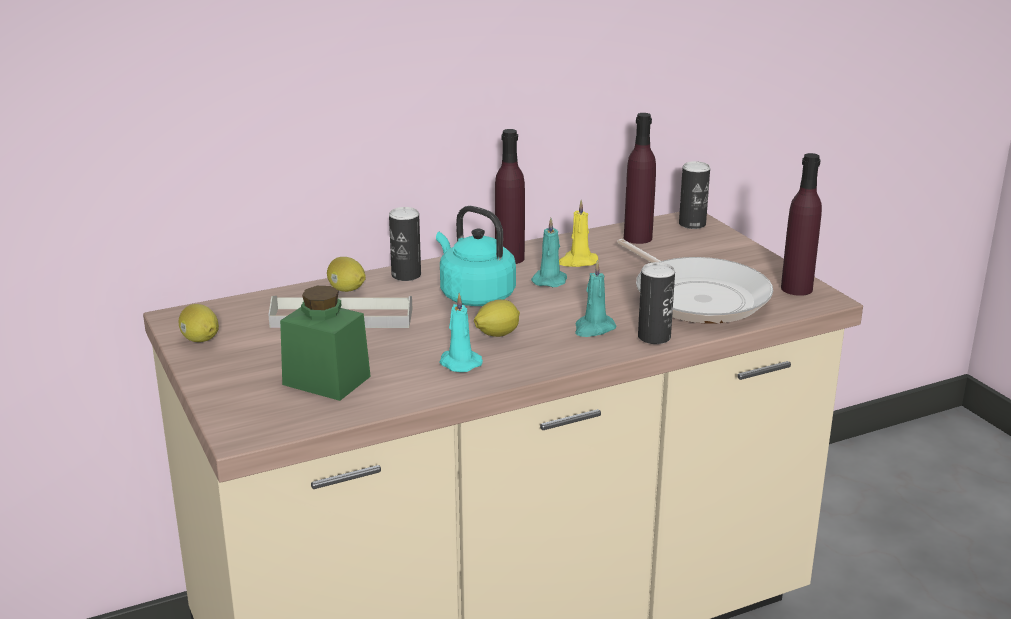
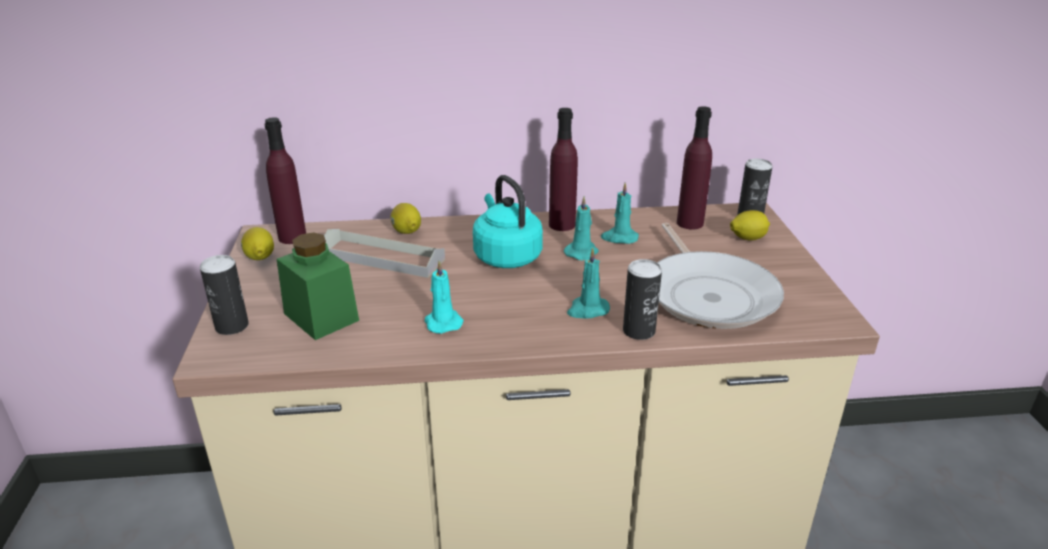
camera: 20 degrees right, 5 degrees up
can [389,207,421,281] -> can moved to [200,255,249,335]
lemon [474,299,520,337] -> lemon moved to [730,210,770,241]
yellow candle [559,200,598,267] -> turquoise candle [601,182,639,244]
purple bottle [781,153,822,296] -> purple bottle moved to [265,117,306,244]

